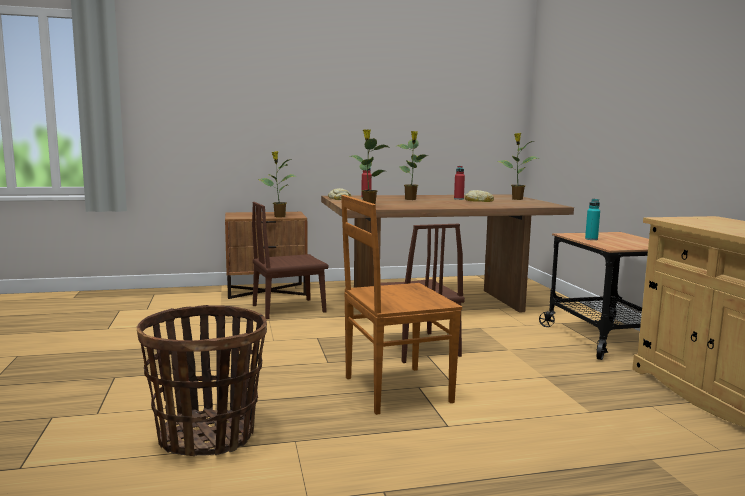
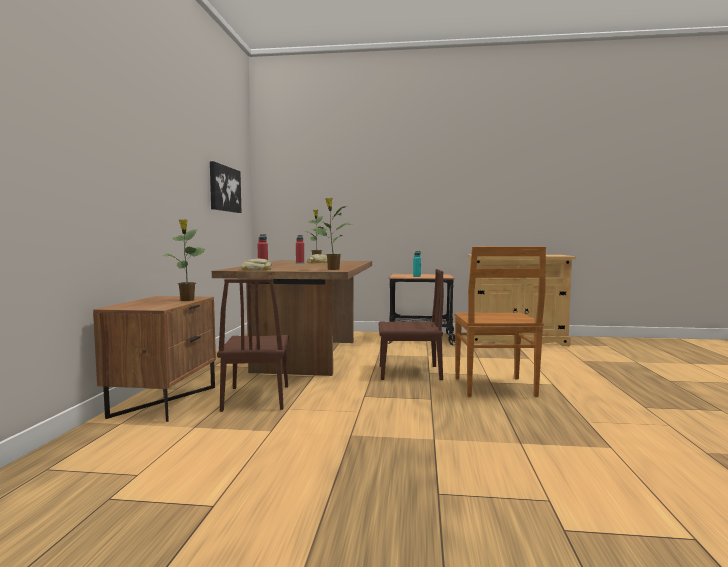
camera: 70 degrees left, 5 degrees down
basket [137,305,267,456] -> none
potted plant [397,131,428,200] -> none
none -> picture [210,161,241,213]

